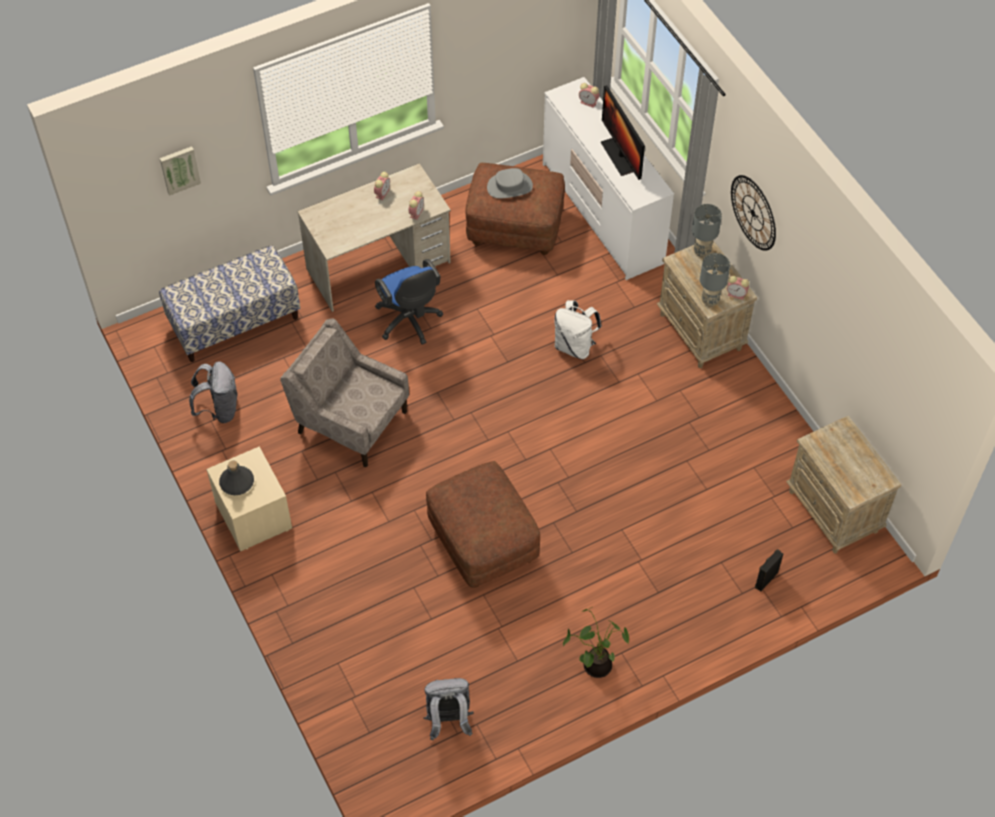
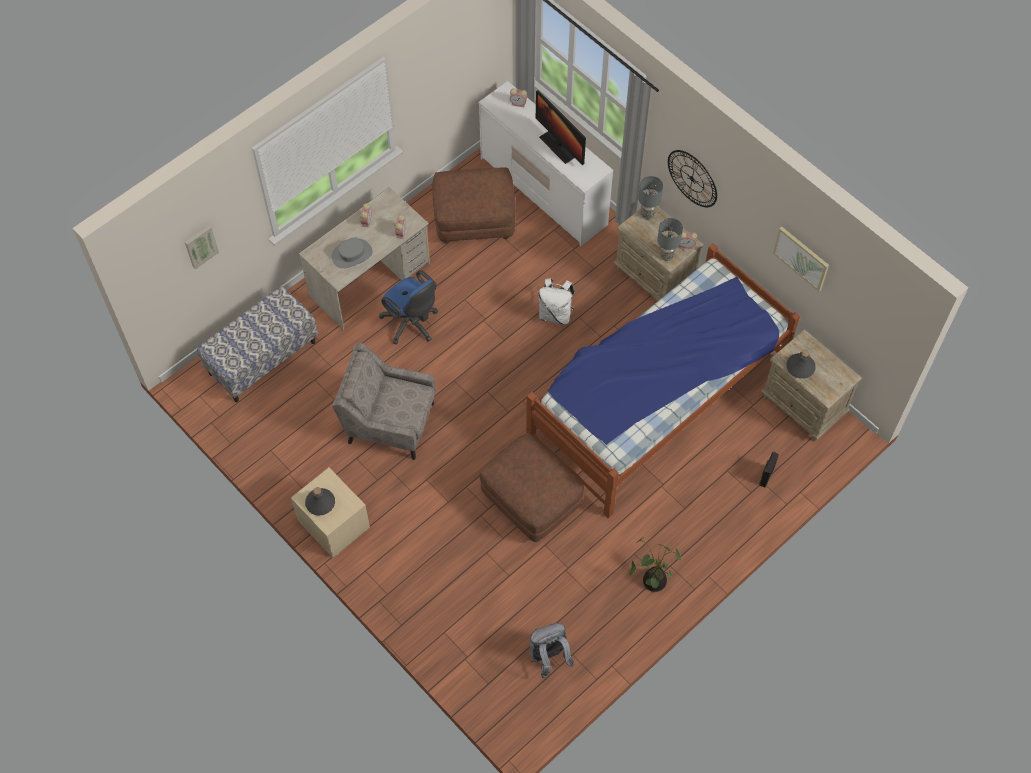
camera: 15 degrees left, 5 degrees up
grey backpack [189,361,238,423] -> none
grey hat [487,168,533,198] -> grey hat moved to [332,238,372,268]
none -> bed [526,243,800,518]
none -> picture [773,227,829,291]
none -> grey bottle [786,350,816,379]

